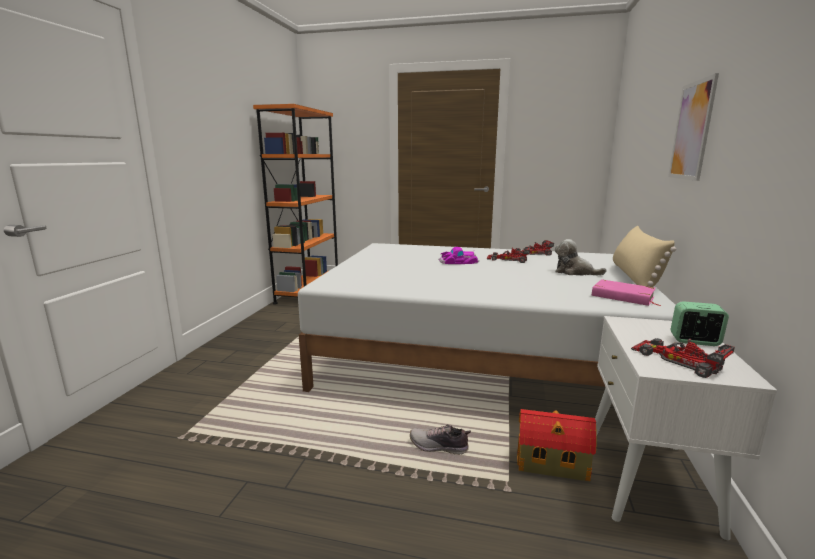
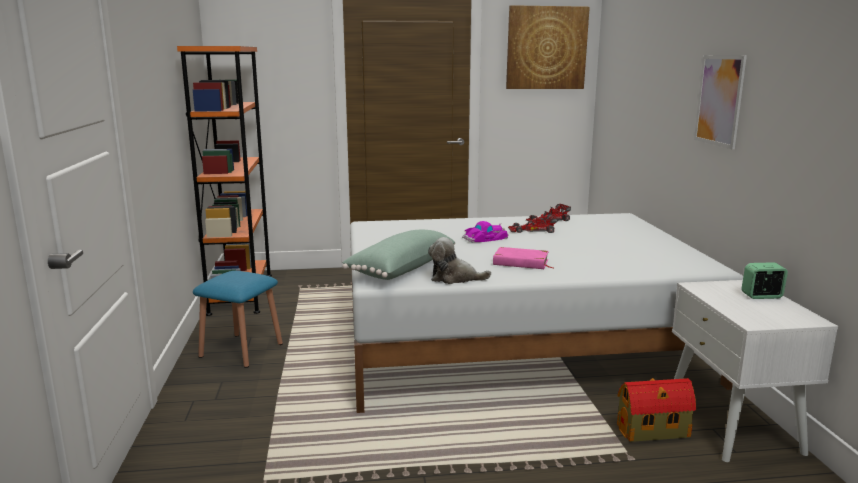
camera: 20 degrees left, 0 degrees up
shoe [410,424,471,455] -> none
plush toy [555,239,606,276] -> plush toy moved to [428,237,491,284]
pink book [592,279,662,306] -> pink book moved to [493,247,553,269]
beige pillow [613,226,676,287] -> none
toy car [631,338,735,378] -> none
none -> blue stool [193,271,283,368]
none -> green pillow [342,230,455,280]
none -> picture [506,5,590,89]

